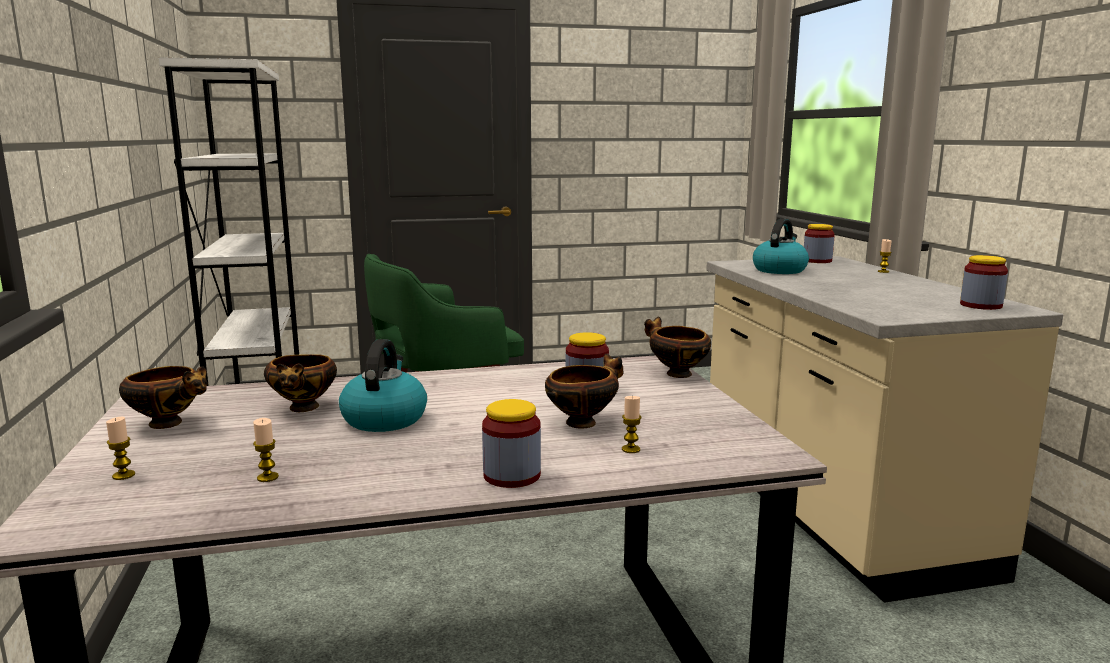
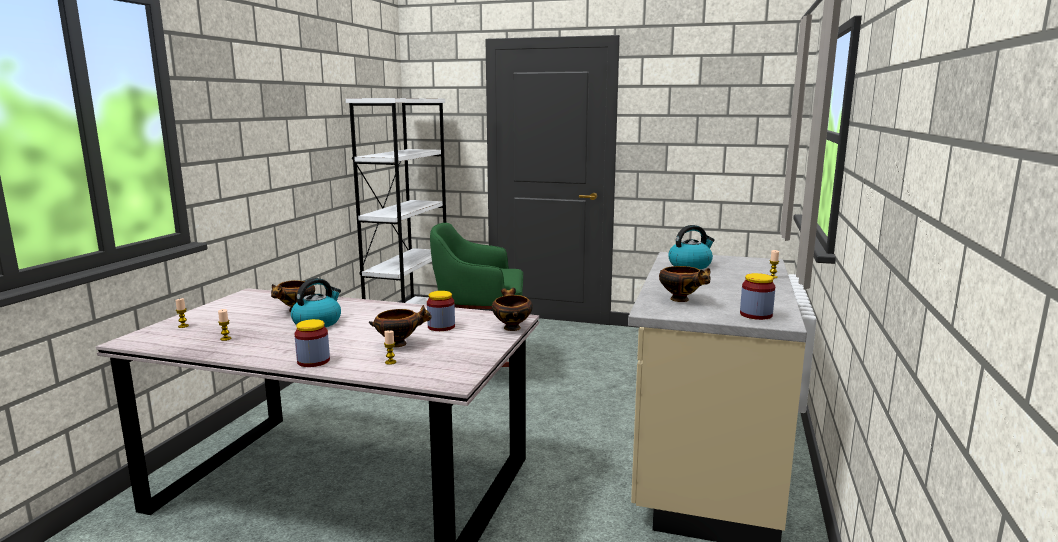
camera: 30 degrees right, 0 degrees up
bowl [119,366,207,429] -> bowl moved to [659,266,711,302]
jar [804,224,835,263] -> none

